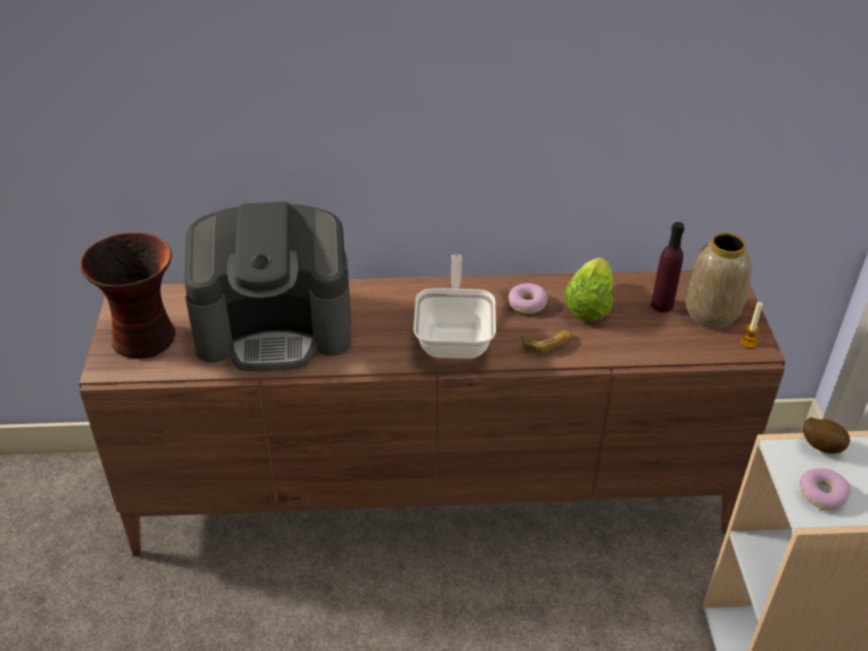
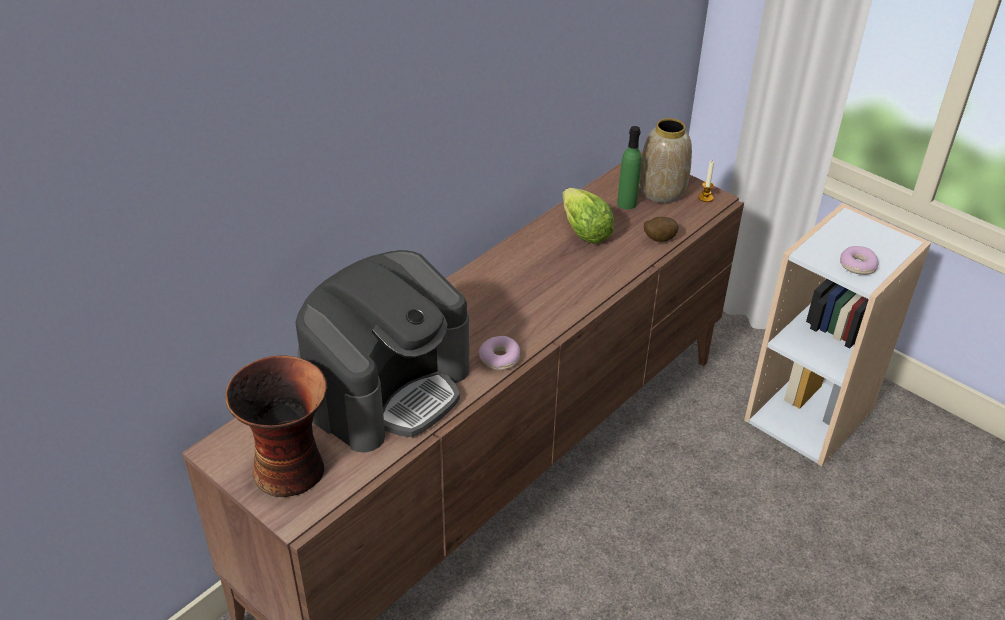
camera: 45 degrees left, 0 degrees up
frying pan [413,254,496,359] -> none
donut [509,283,548,314] -> donut moved to [479,336,520,370]
banana [522,330,572,354] -> none
purple bottle [651,222,684,312] -> green bottle [617,126,642,210]
potato [803,417,850,454] -> potato moved to [644,217,679,242]

